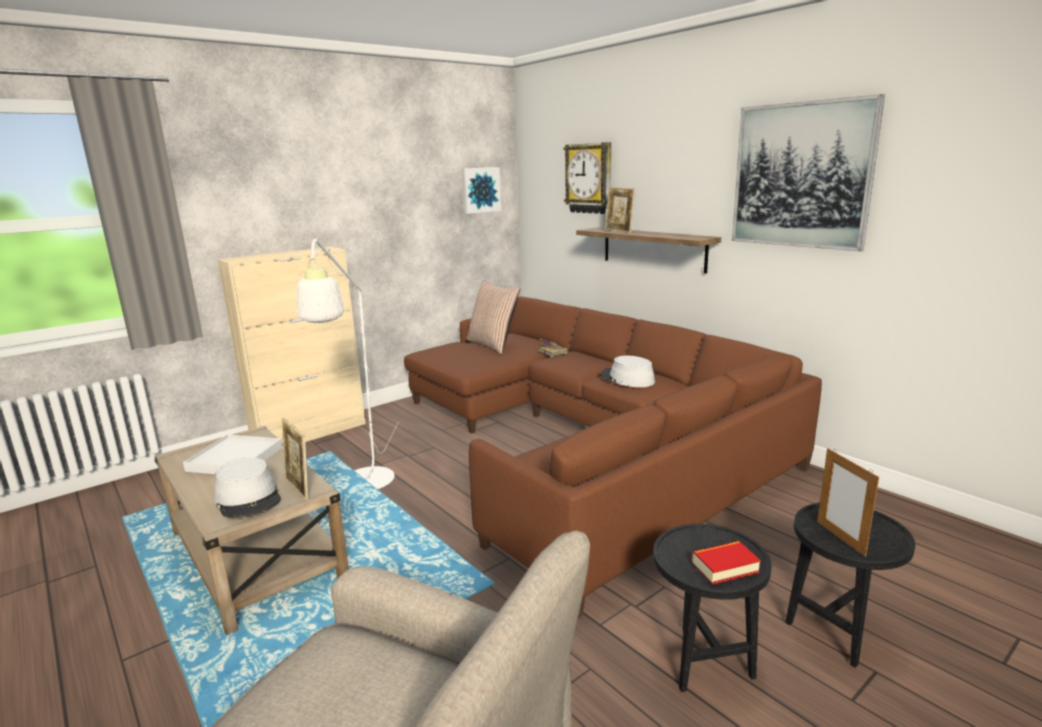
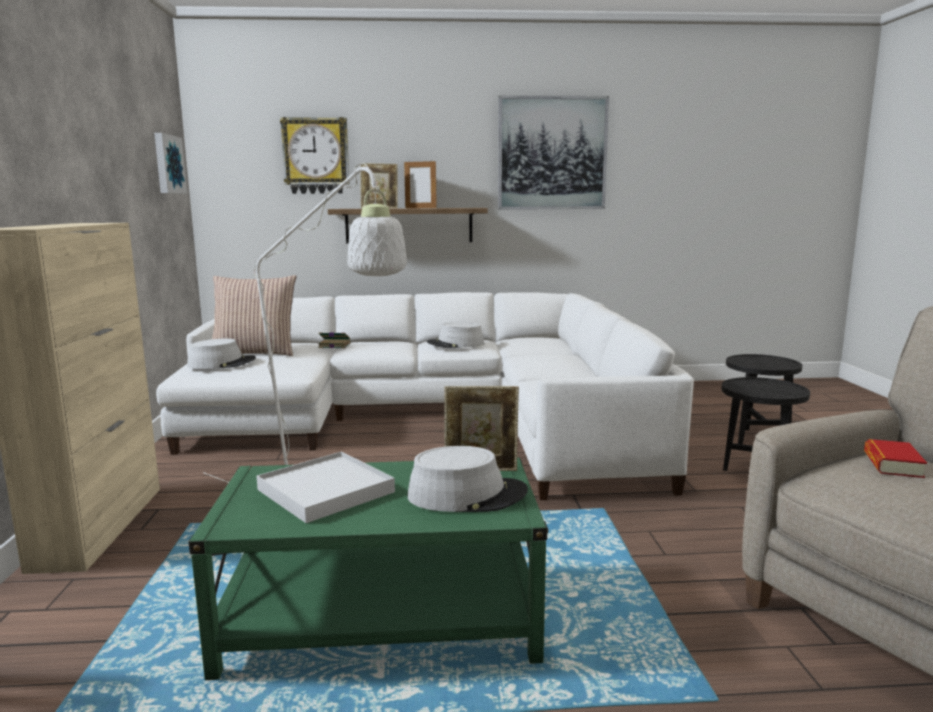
camera: 55 degrees left, 5 degrees down
beige coffee table [154,426,349,635] -> green coffee table [188,457,548,680]
brown sofa [404,297,822,618] -> white sofa [156,292,694,500]
book [692,541,761,585] -> book moved to [864,439,927,478]
picture frame [817,448,879,557] -> picture frame moved to [404,161,437,208]
none -> grey hat [187,339,256,369]

